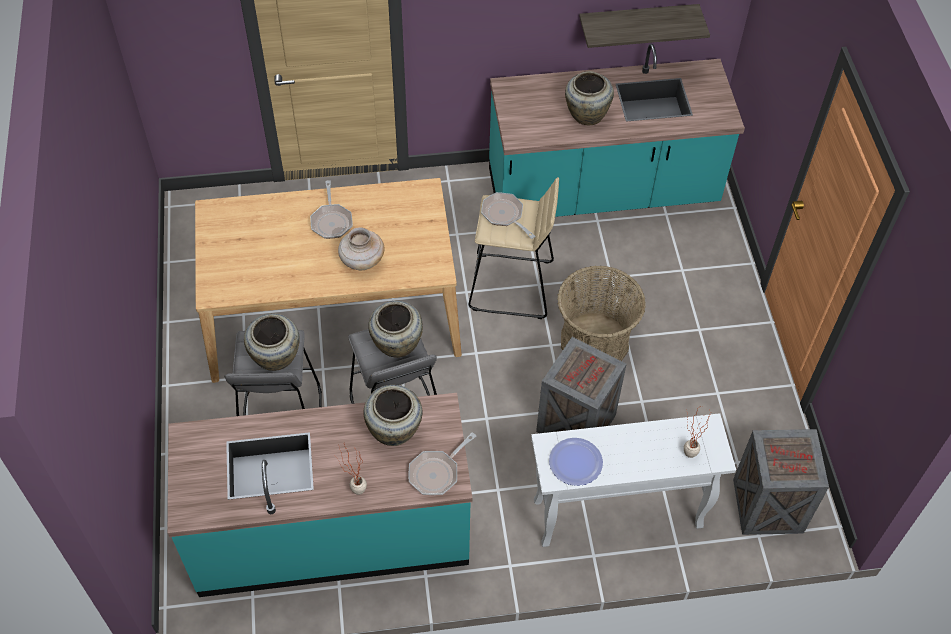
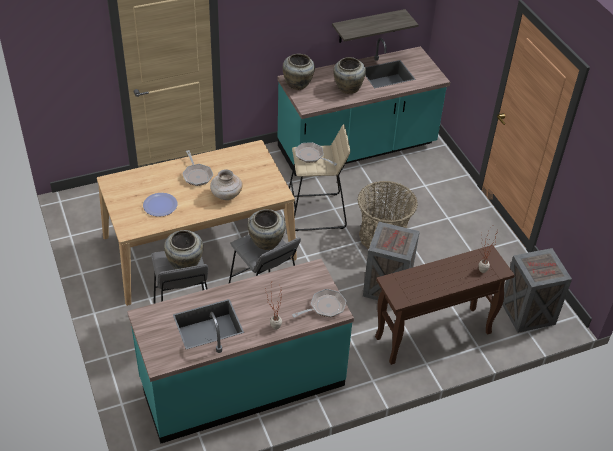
camera: 15 degrees left, 10 degrees down
beige vase [363,385,422,446] -> beige vase moved to [283,54,315,90]
frying pan [409,432,476,495] -> frying pan turned 150 degrees counterclockwise [292,289,346,318]
white console table [531,413,736,547] -> brown console table [375,245,515,365]
plate [549,438,603,486] -> plate moved to [143,193,177,217]

